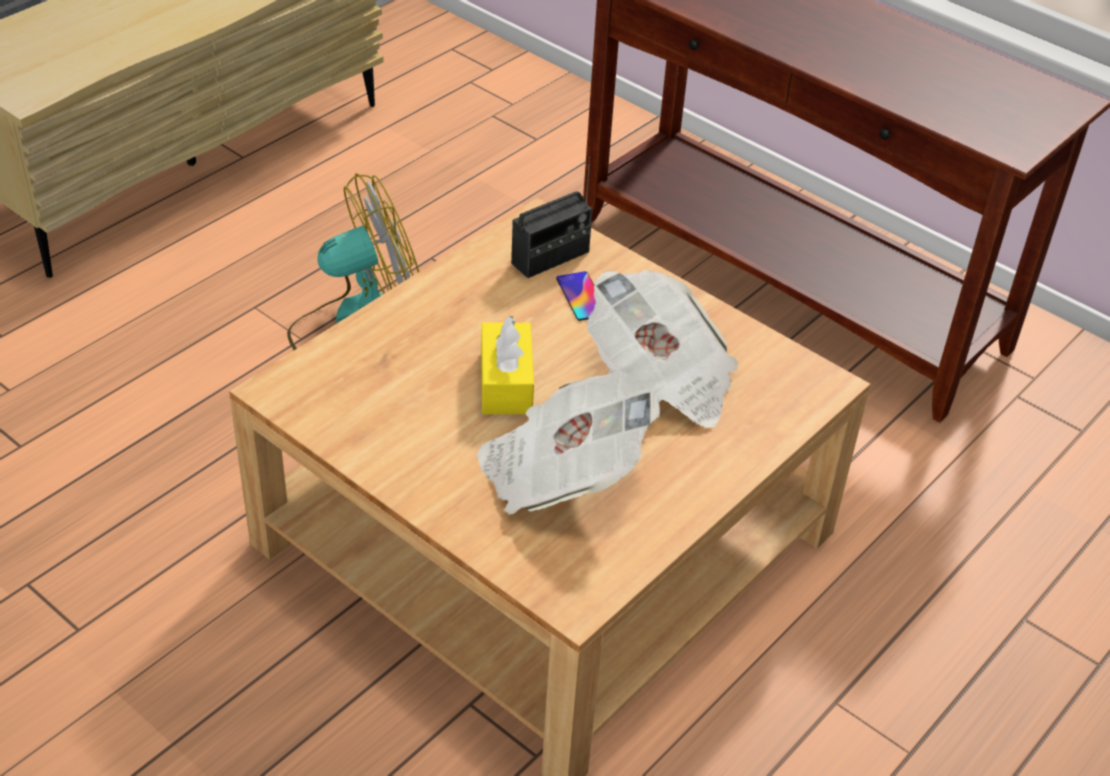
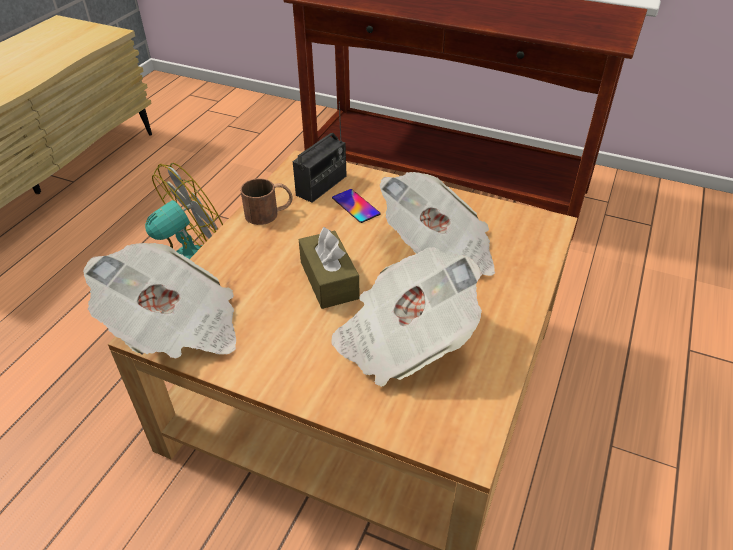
camera: 15 degrees left, 0 degrees up
yellow tissue box [481,316,534,414] -> brown tissue box [299,227,360,309]
none -> newspaper [83,243,236,359]
none -> brown mug [240,178,292,225]

